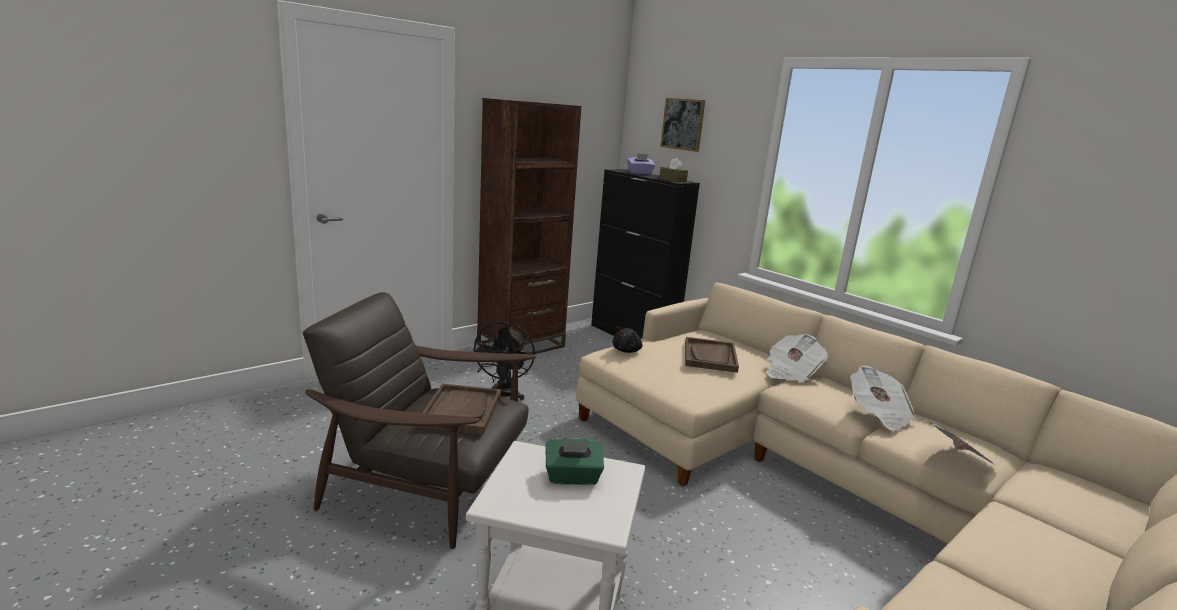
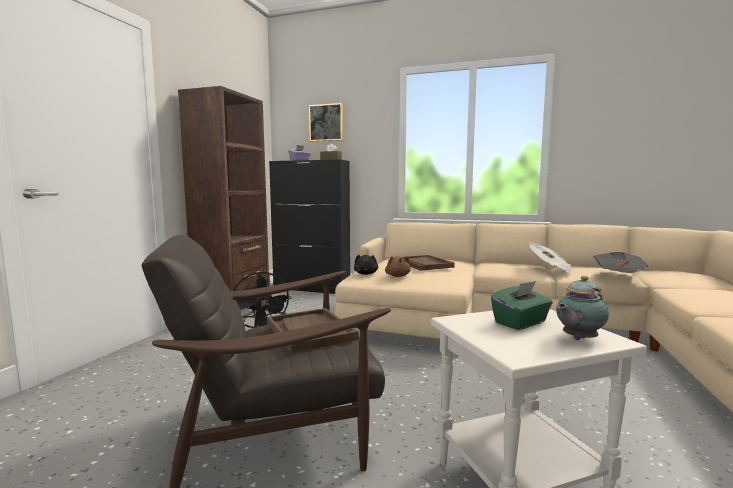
camera: 30 degrees left, 10 degrees down
newspaper [767,334,828,382] -> none
none -> brown plush toy [385,256,410,277]
none -> teapot [556,276,609,340]

